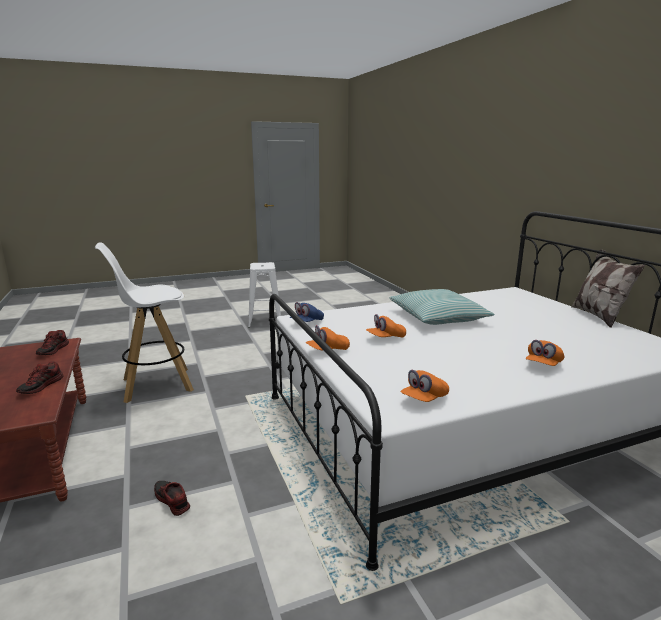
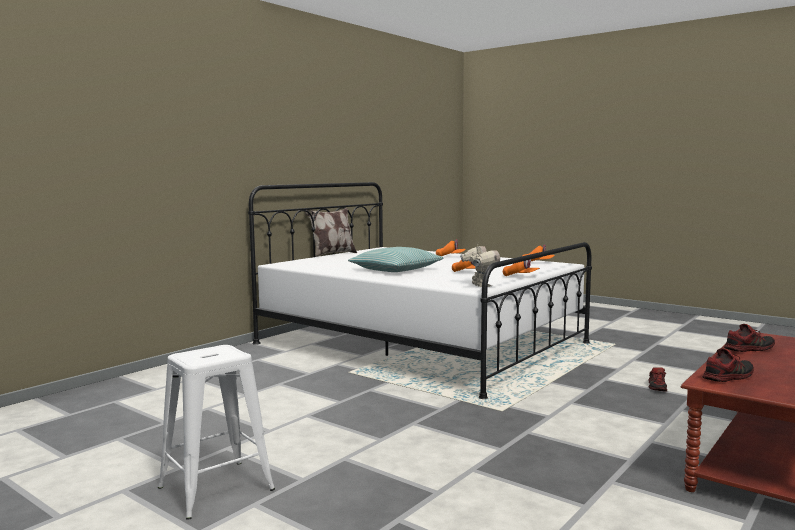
camera: 120 degrees left, 10 degrees down
white stool [95,243,194,403] -> none
blue cap [290,302,324,322] -> toy robot [460,242,500,287]

